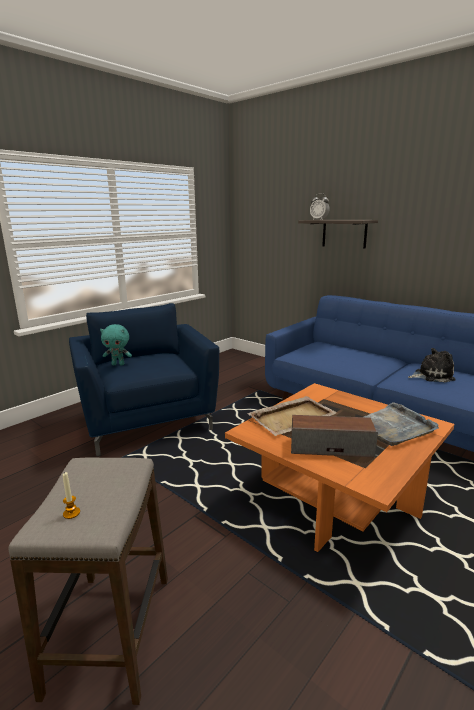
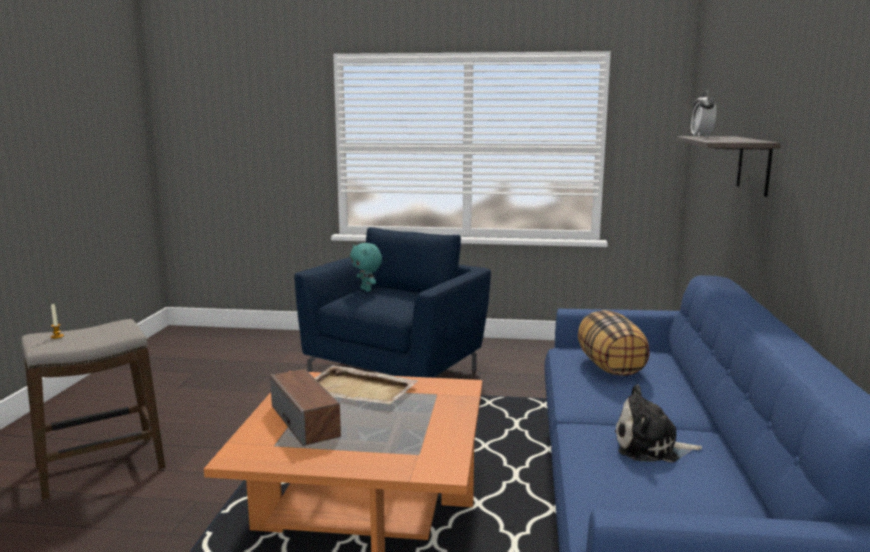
camera: 55 degrees right, 5 degrees down
grey tray [364,402,439,446] -> none
plush toy [408,348,456,382] -> plush toy turned 135 degrees clockwise [615,385,702,463]
none -> pillow [578,310,650,376]

